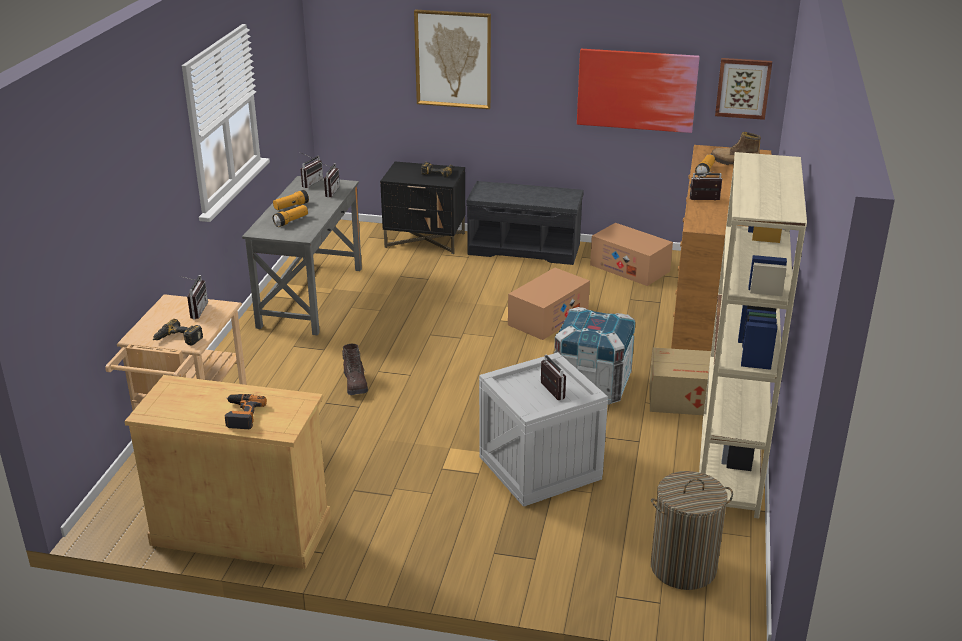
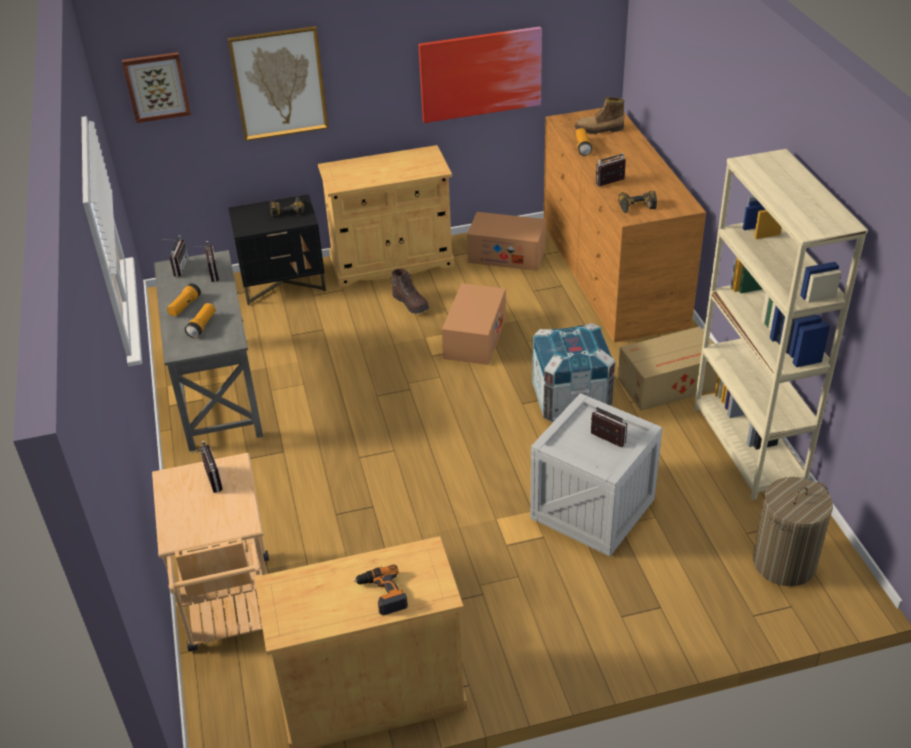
camera: 25 degrees left, 10 degrees up
power drill [153,319,203,345] -> power drill moved to [618,191,657,213]
brown boot [342,344,368,395] -> brown boot moved to [390,269,429,314]
grey bench [467,181,584,265] -> beige cabinet [318,145,455,287]
picture [715,58,772,120] -> picture moved to [122,52,191,123]

